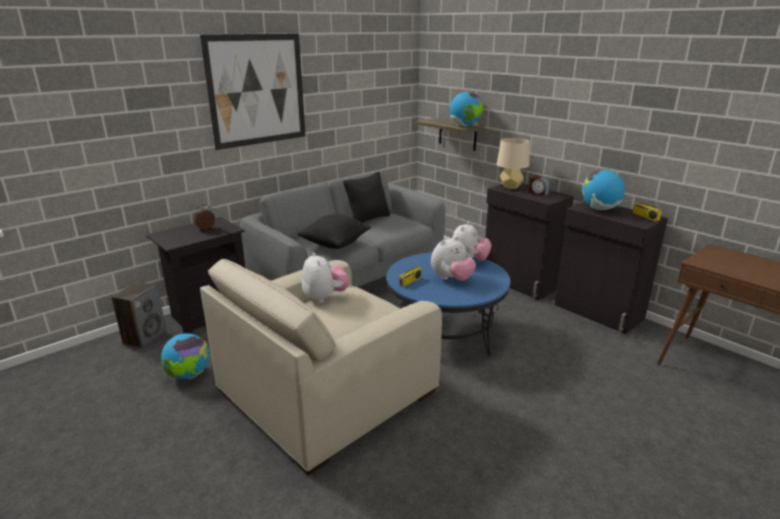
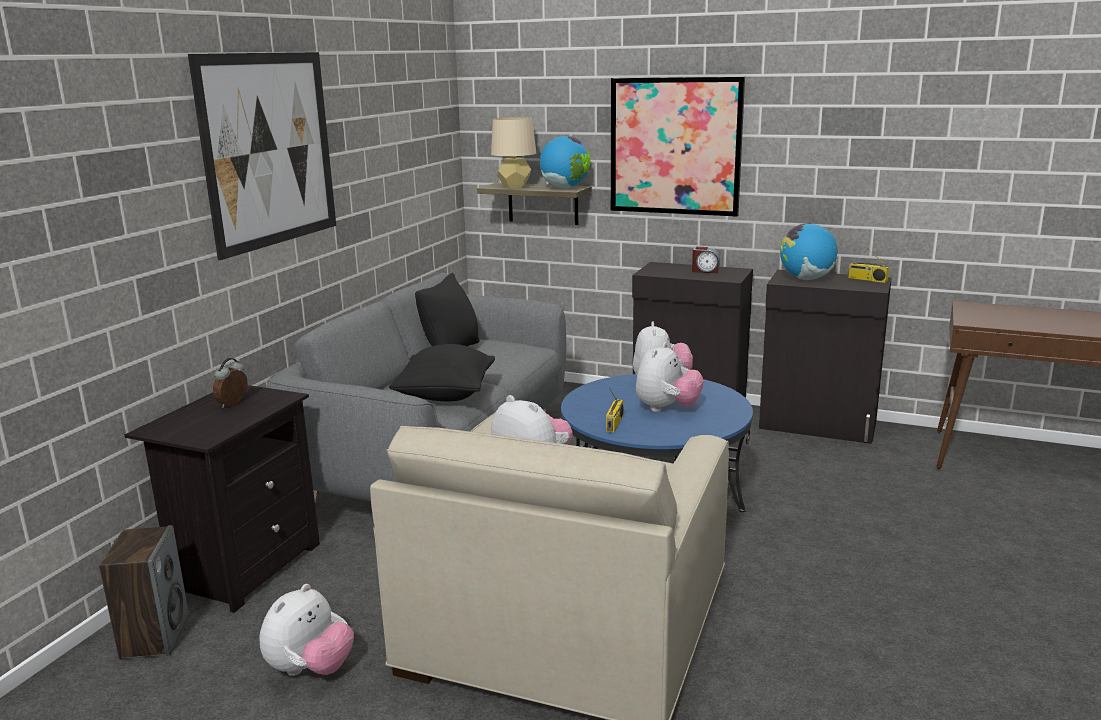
camera: 25 degrees left, 5 degrees down
globe [161,333,209,379] -> plush toy [259,584,354,676]
beige table lamp [497,138,530,189] -> beige table lamp moved to [491,117,536,188]
none -> picture [611,77,745,217]

